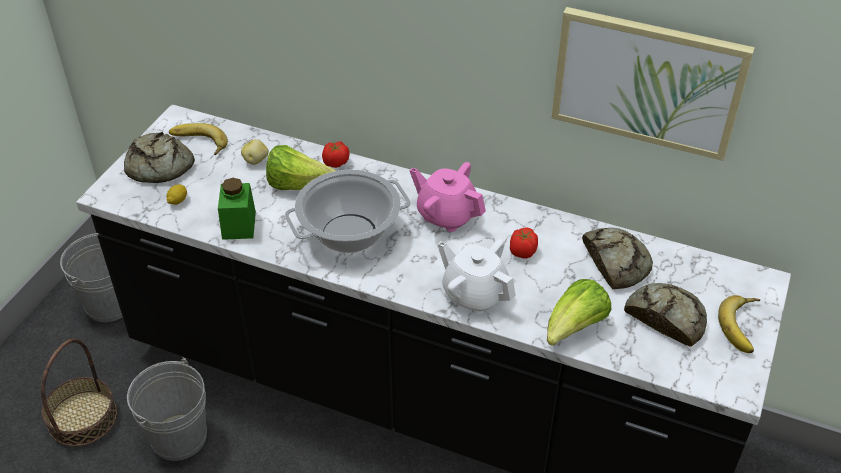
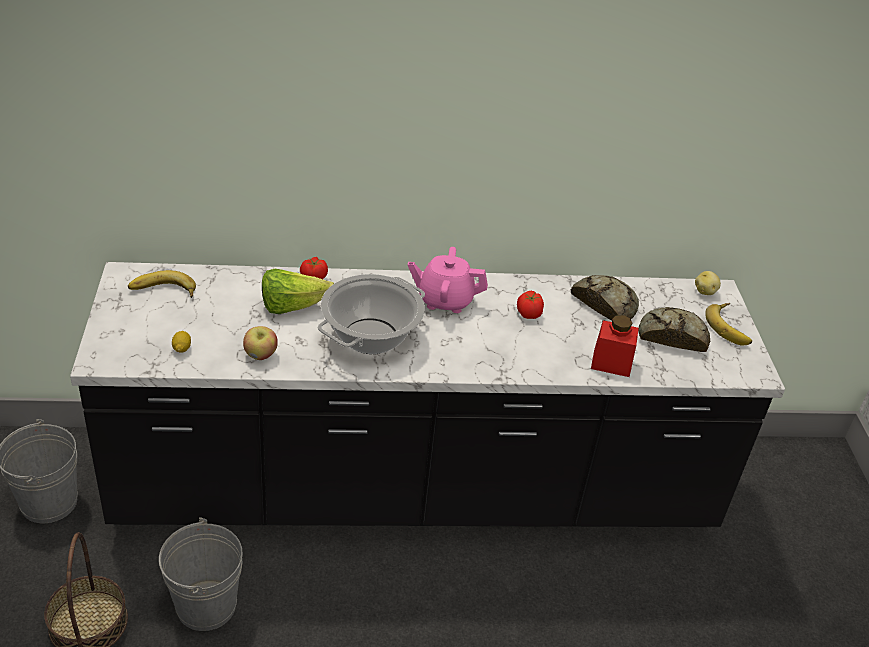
camera: 30 degrees left, 5 degrees down
bread [124,132,195,183] -> none
green jar [218,178,256,240] -> apple [243,326,278,360]
potato [241,139,269,165] -> potato moved to [695,271,721,295]
white teapot [437,239,516,314] -> none
lettuce [547,279,611,346] -> red jar [591,315,639,377]
picture [551,7,755,161] -> none

